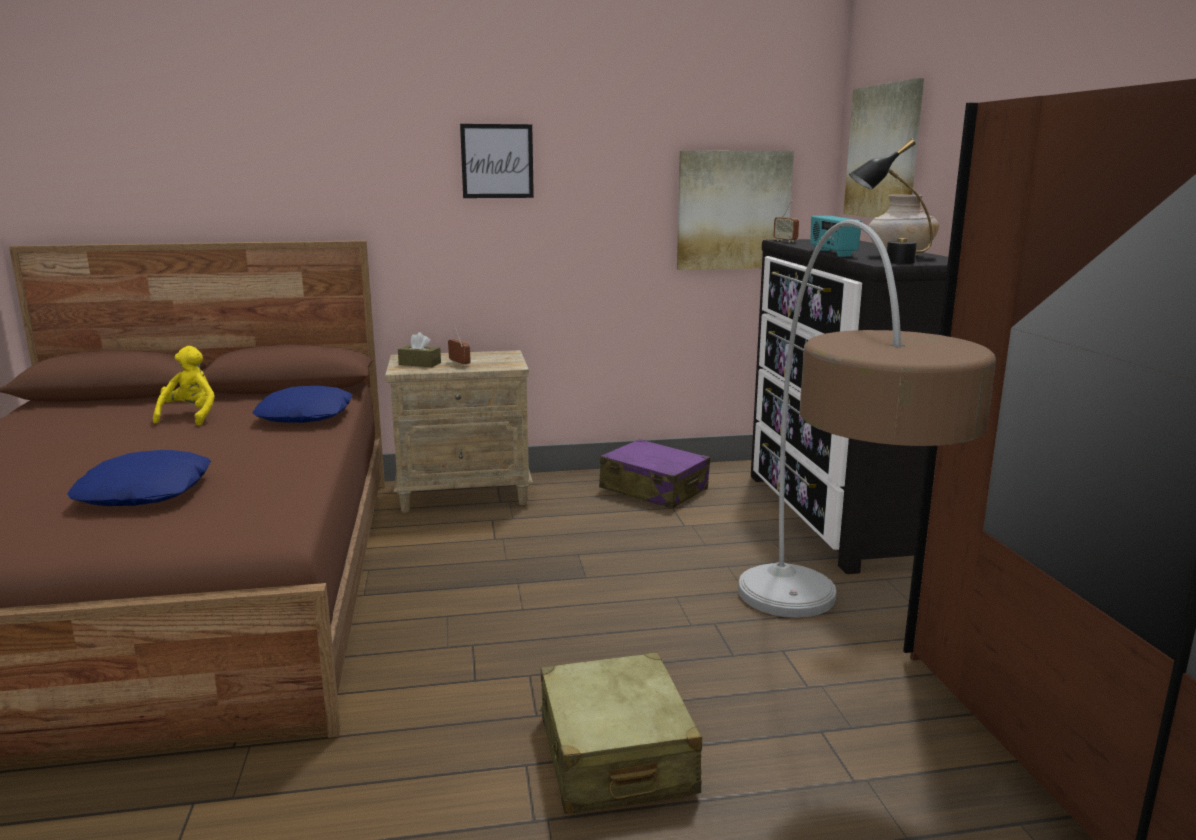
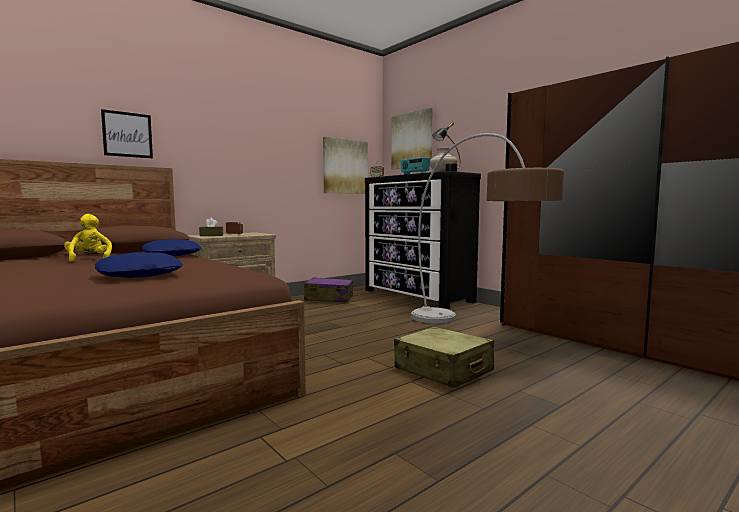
camera: 30 degrees left, 10 degrees down
picture [460,124,534,198] -> picture moved to [101,109,153,158]

